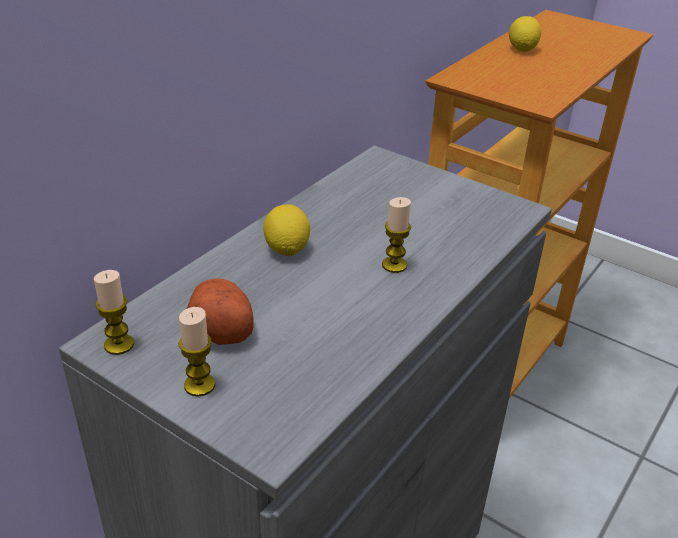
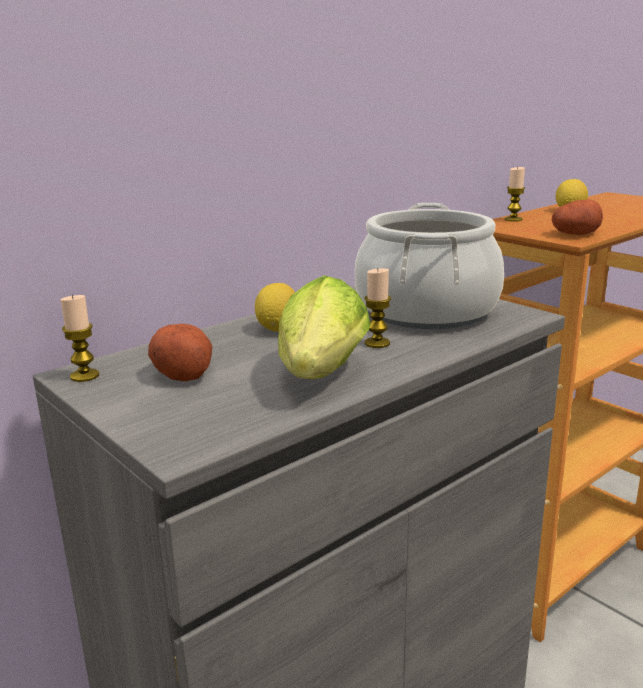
camera: 15 degrees right, 15 degrees down
candle [178,307,215,397] -> candle moved to [505,167,525,222]
none -> lettuce [278,275,371,379]
none -> cooking pot [355,203,504,329]
none -> potato [552,199,603,235]

